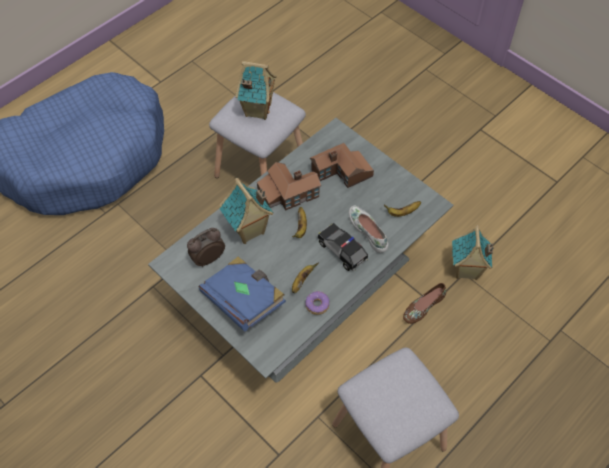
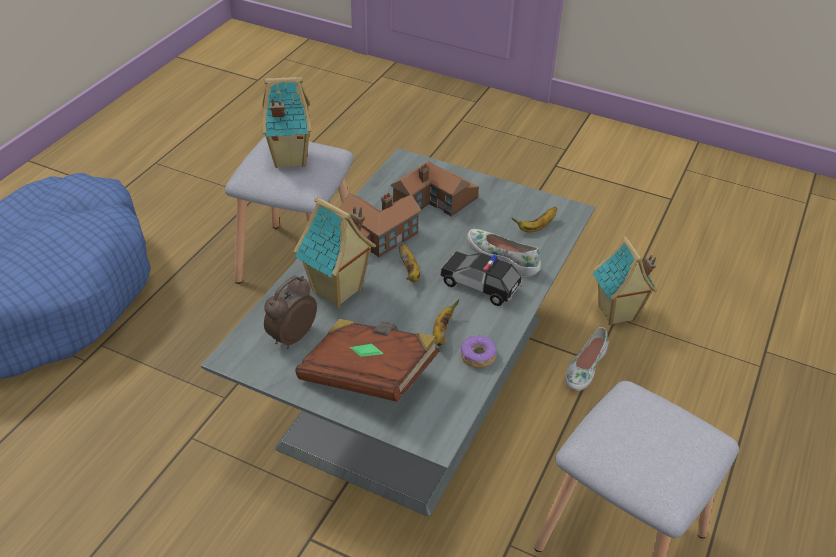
camera: 20 degrees left, 15 degrees down
blue book [199,257,286,331] -> brown book [295,319,440,402]
brown shoe [403,283,446,324] -> white shoe [565,327,609,391]

